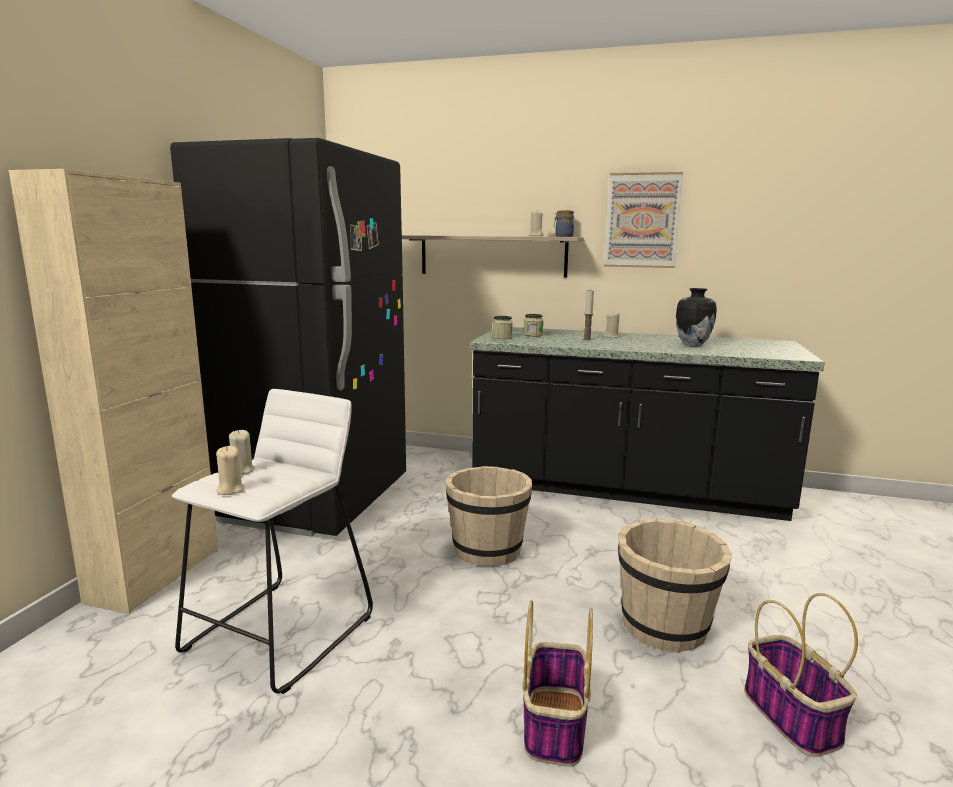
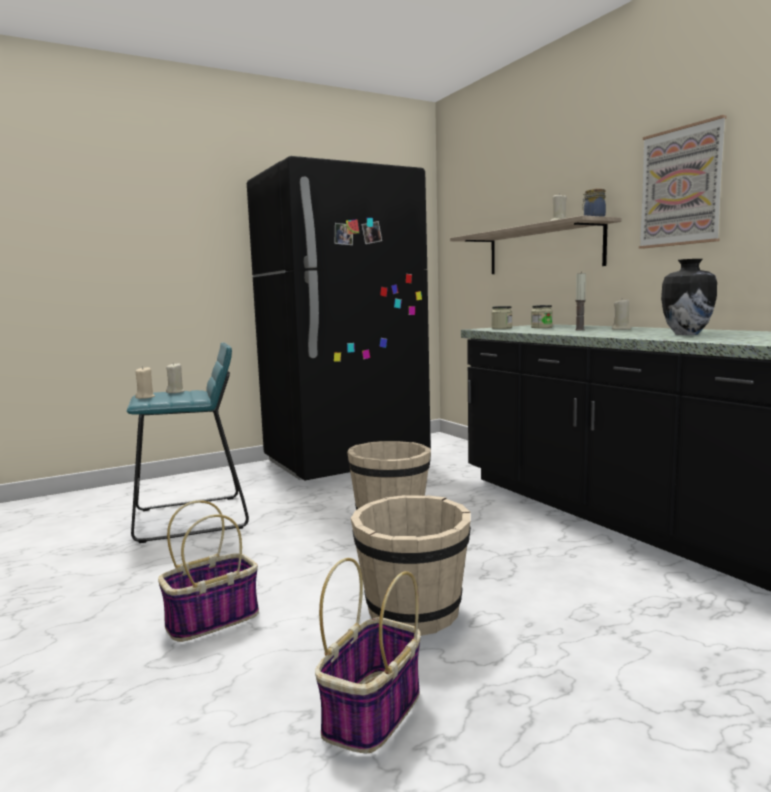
camera: 45 degrees right, 5 degrees down
beige cabinet [9,169,219,614] -> none
white stool [172,389,373,694] -> turquoise stool [127,342,249,543]

